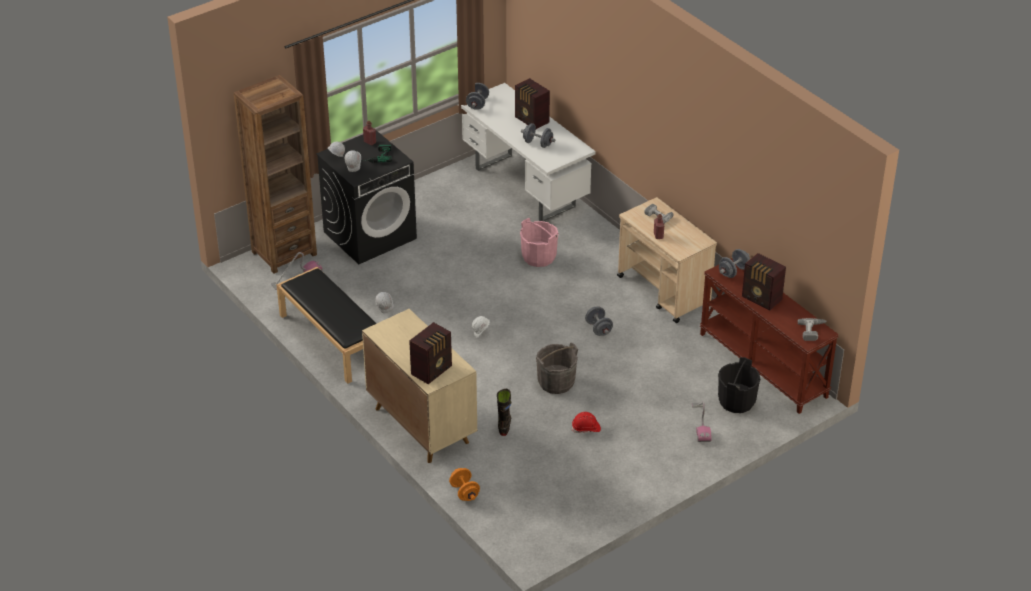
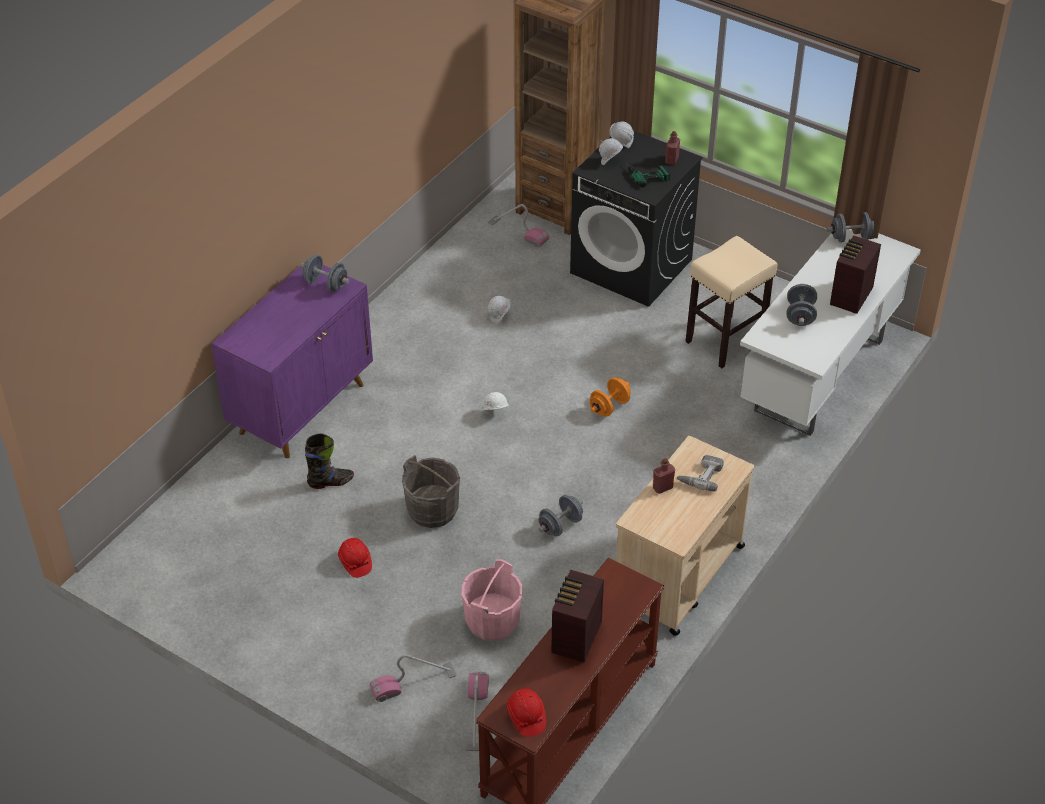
camera: 70 degrees right, 5 degrees up
black bench [277,267,377,384] -> none
beige cabinet [362,309,477,463] -> purple cabinet [211,262,373,458]
radio [409,322,452,384] -> none
orange dumbbell [449,468,480,501] -> orange dumbbell moved to [590,378,631,416]
pink bucket [520,218,559,267] -> pink bucket moved to [462,559,522,641]
black bucket [718,357,760,413] -> vacuum cleaner [465,671,489,751]
grey dumbbell [719,249,750,278] -> grey dumbbell moved to [300,255,350,292]
power drill [798,318,827,341] -> red hard hat [507,689,546,737]
none -> beige stool [685,236,778,368]

